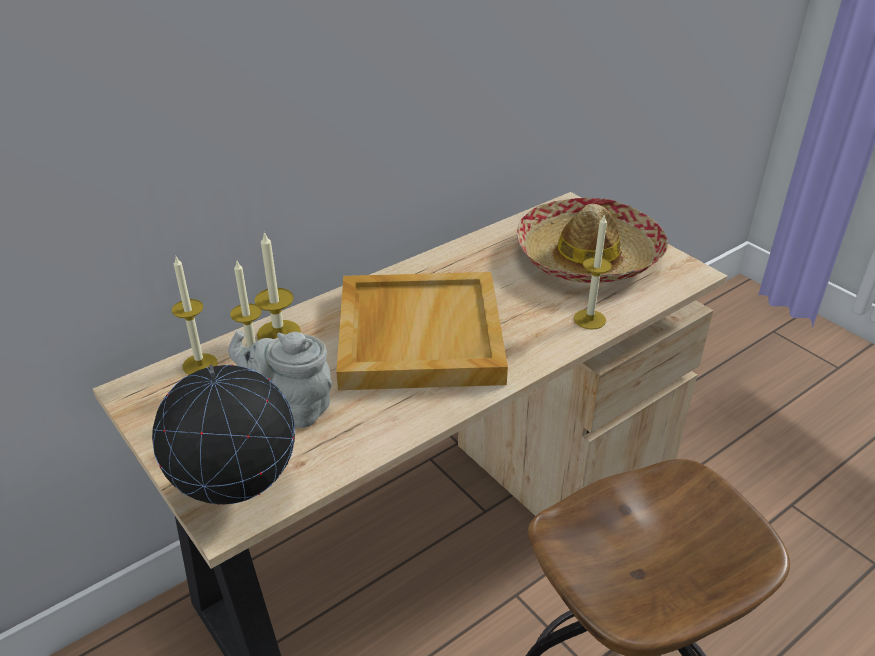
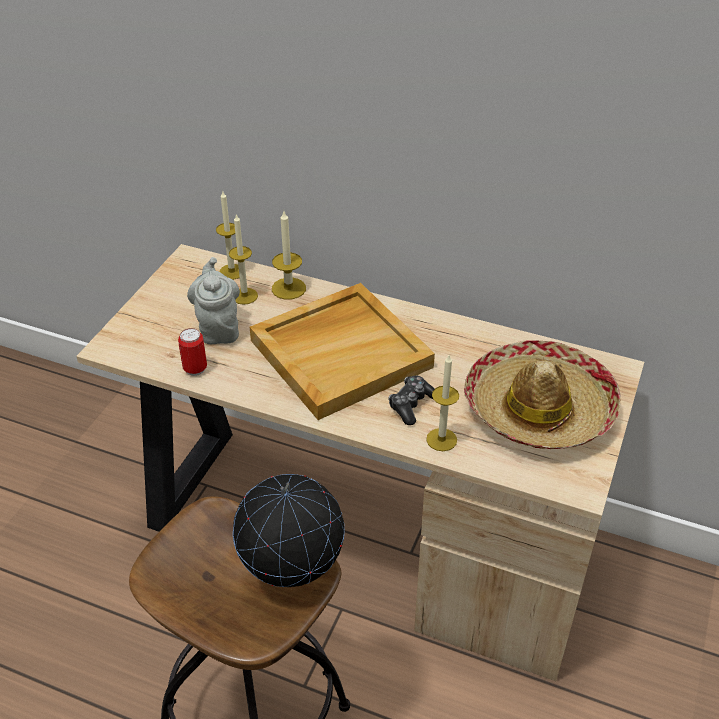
camera: 60 degrees right, 5 degrees up
globe [152,364,295,505] -> globe moved to [233,474,345,587]
none -> can [178,328,207,376]
none -> game controller [389,375,435,425]

